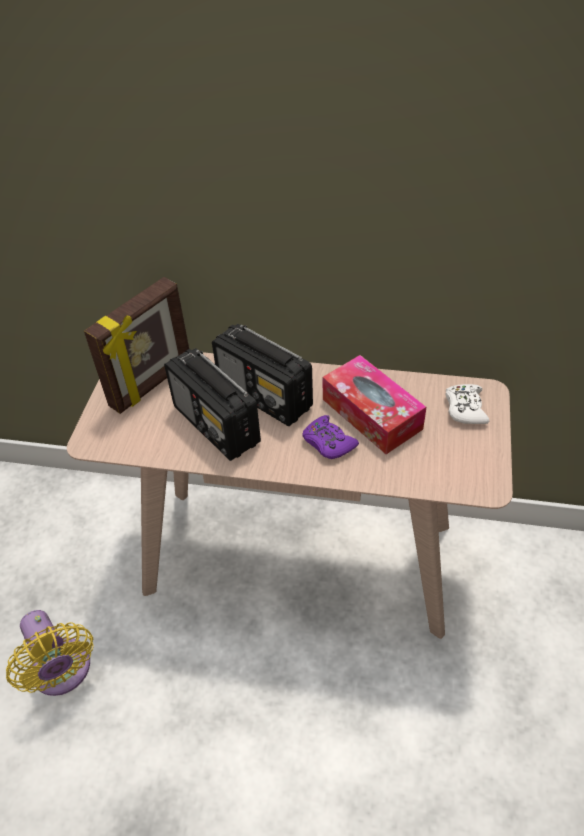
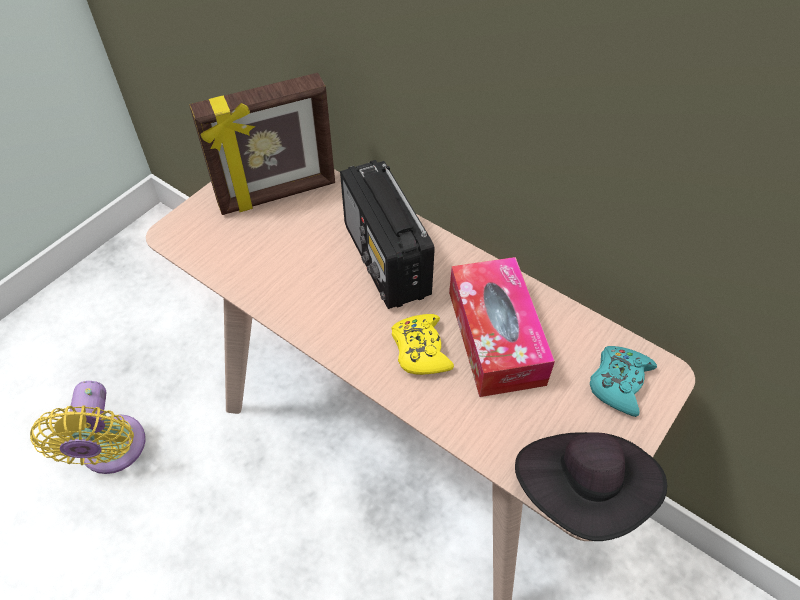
camera: 25 degrees right, 5 degrees up
radio [164,348,261,461] -> none
purple game controller [302,415,359,459] -> yellow game controller [391,314,454,375]
white game controller [445,384,489,424] -> turquoise game controller [590,346,657,417]
none -> black hat [515,432,667,541]

